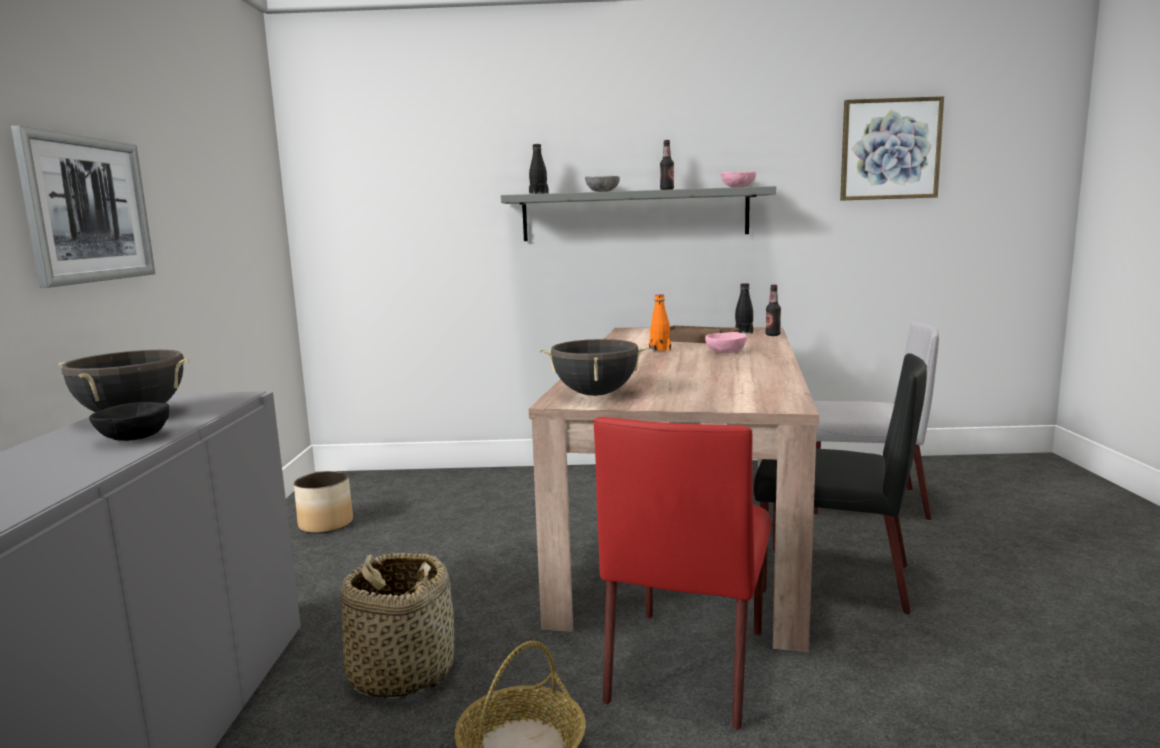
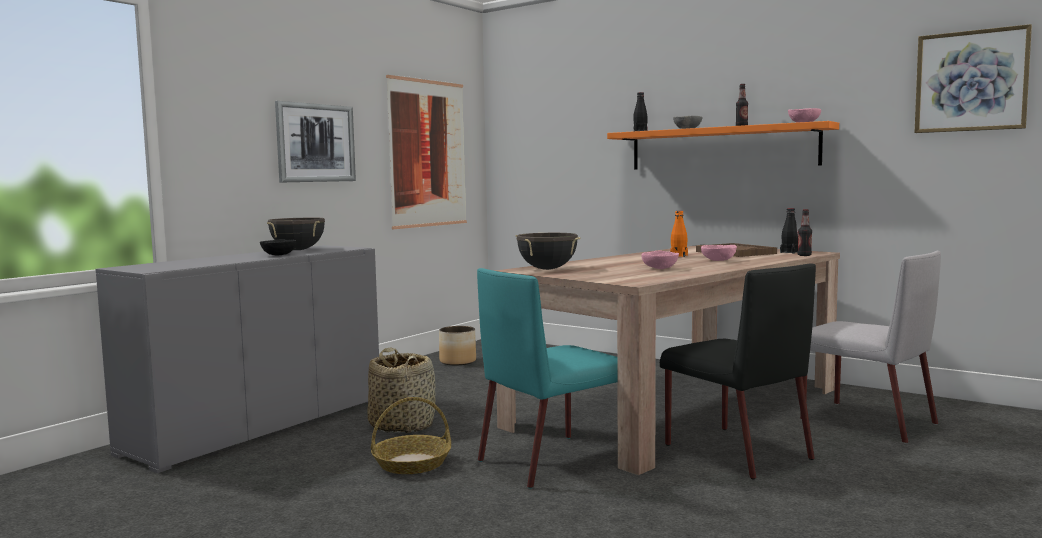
camera: 35 degrees right, 5 degrees down
grey shelf [501,186,776,241] -> orange shelf [607,121,839,170]
red chair [594,417,771,730] -> turquoise chair [477,268,617,489]
none -> picture [386,75,467,229]
none -> pink bowl [641,250,679,269]

